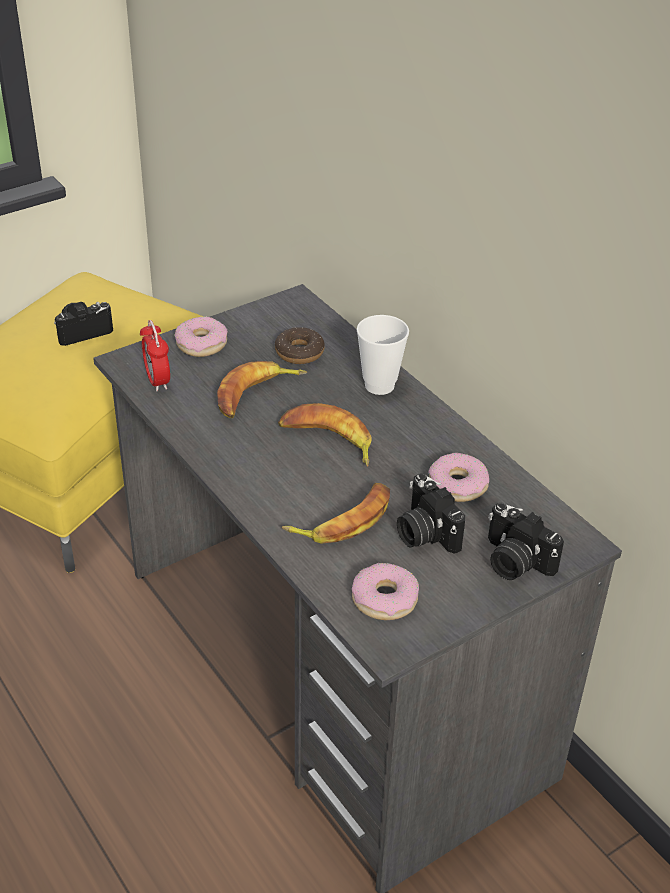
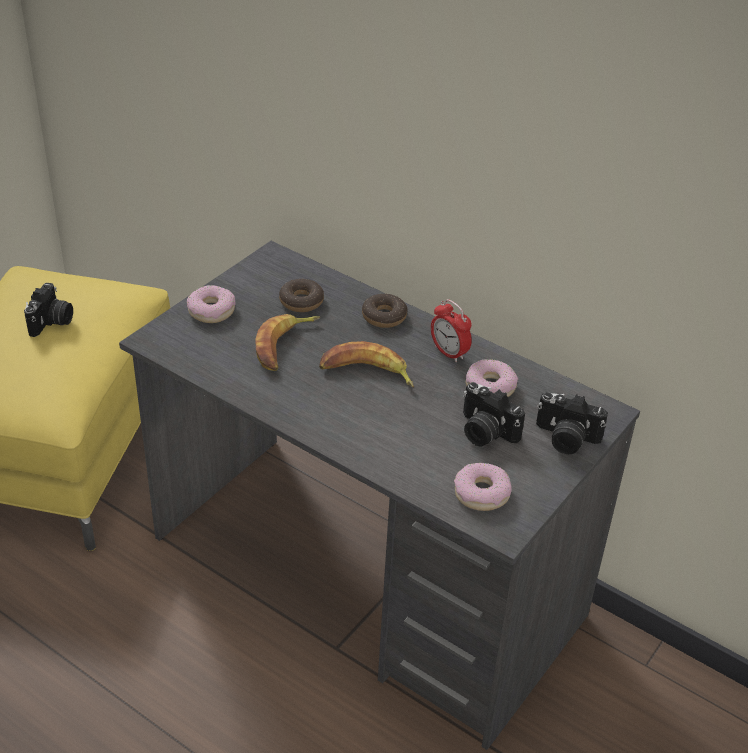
camera: 20 degrees left, 0 degrees up
camera [54,302,113,346] -> camera turned 150 degrees clockwise [24,283,73,337]
alarm clock [140,320,170,391] -> alarm clock moved to [431,299,472,362]
banana [282,483,390,544] -> none
cup [356,315,409,395] -> donut [362,294,408,328]

